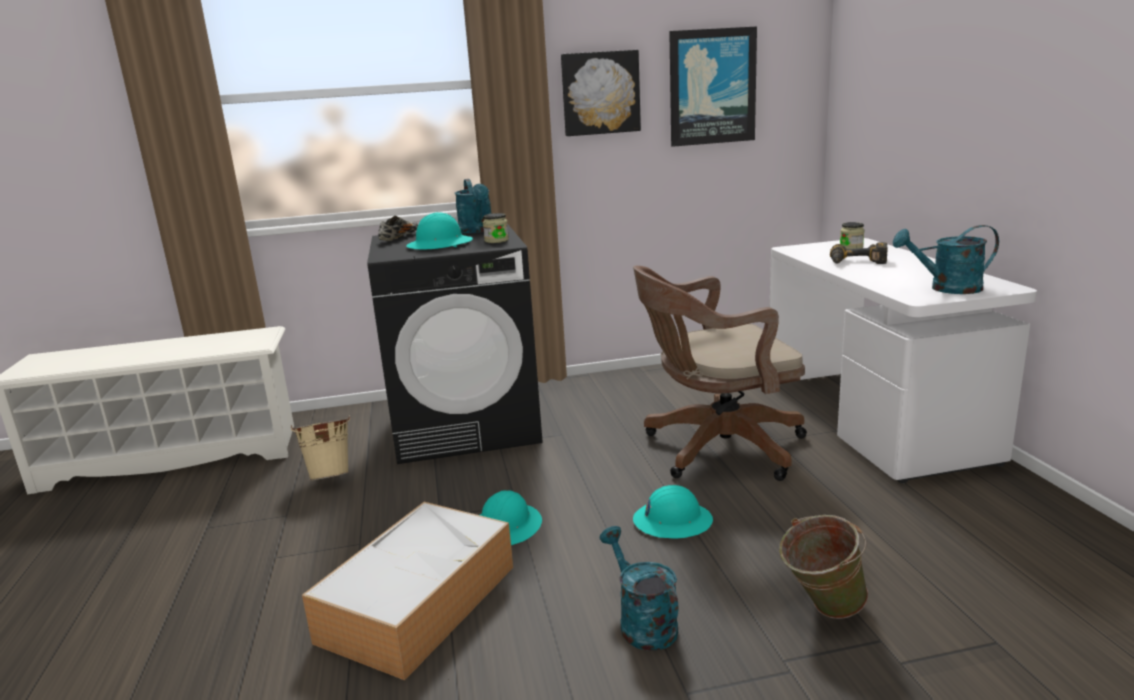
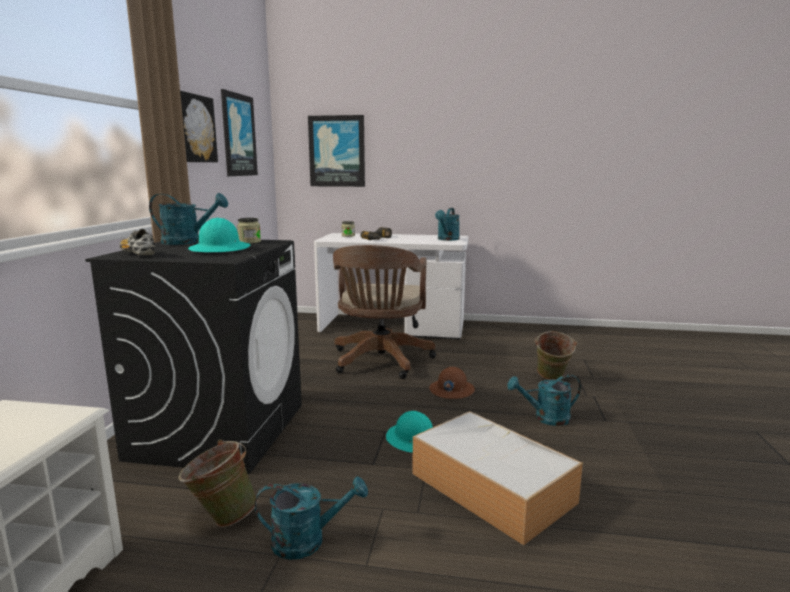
camera: 70 degrees left, 5 degrees down
beige bucket [291,415,351,480] -> green bucket [178,440,258,527]
turquoise hard hat [633,485,713,539] -> brown hard hat [429,367,475,399]
none -> turquoise watering can [255,476,368,560]
none -> picture [308,115,365,187]

